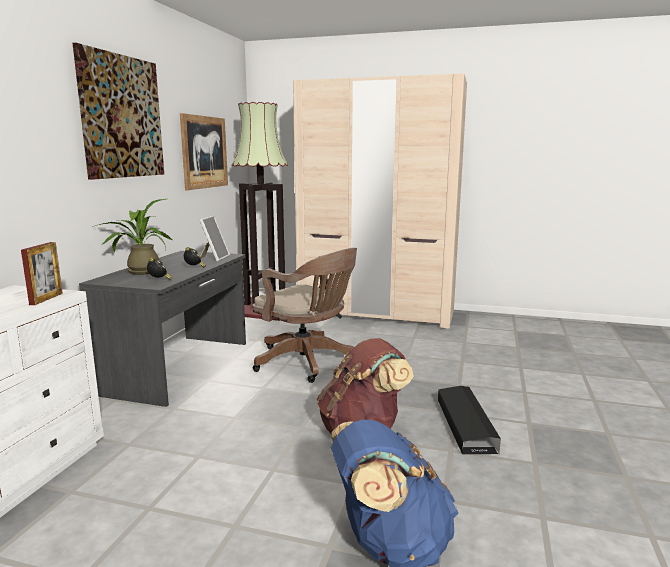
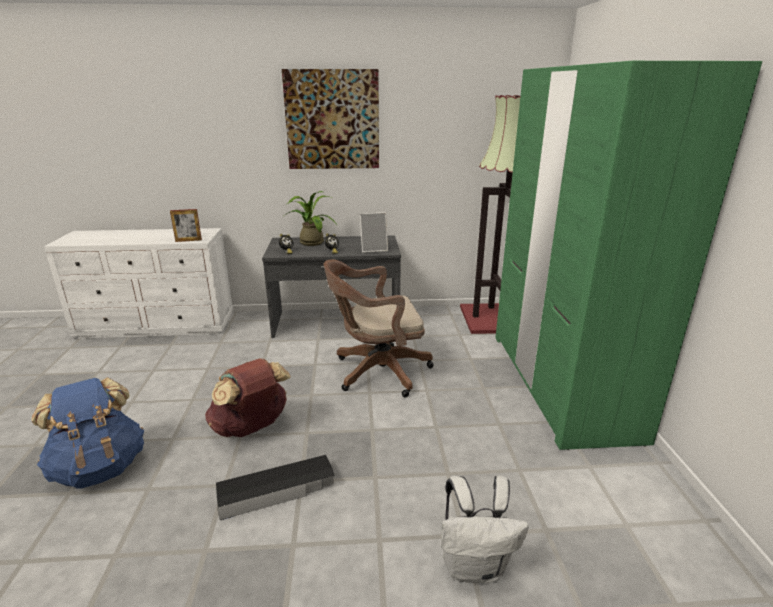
camera: 70 degrees right, 10 degrees up
picture [180,113,228,190] -> none
brown office chair [252,248,357,383] -> brown office chair turned 60 degrees clockwise [324,260,434,397]
beige wardrobe [293,73,467,329] -> green wardrobe [495,61,762,450]
none -> white backpack [441,476,529,583]

